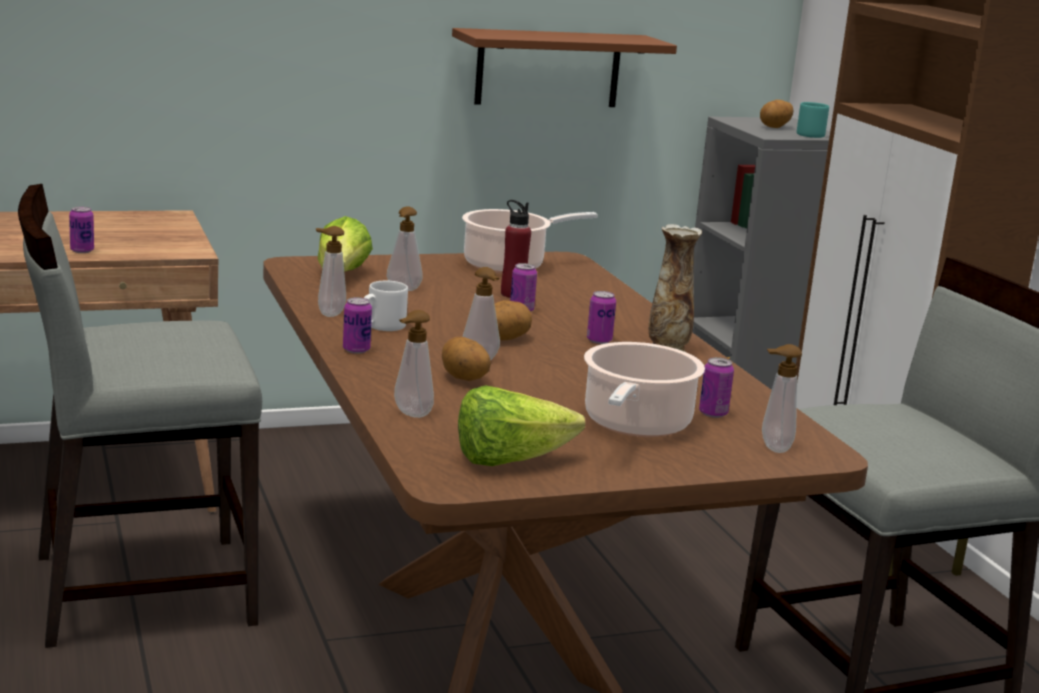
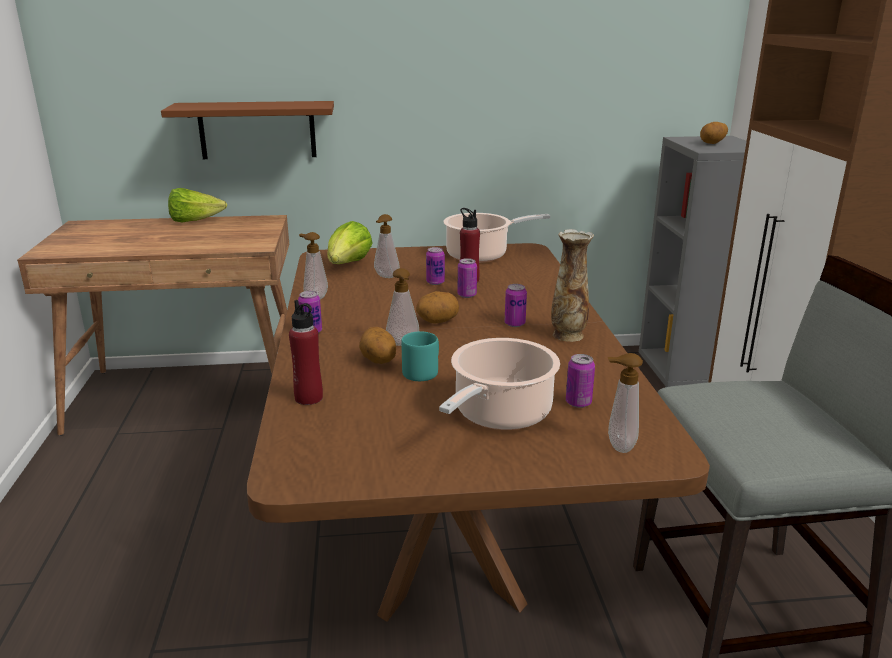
camera: 15 degrees right, 5 degrees up
grey chair [18,184,262,648] -> none
can [69,206,94,253] -> can moved to [426,247,445,285]
white mug [364,281,408,331] -> none
soap dispenser [394,310,434,418] -> red bottle [289,300,323,405]
brown shelf [452,28,677,107] -> brown shelf moved to [161,101,334,159]
lettuce [458,385,585,466] -> lettuce moved to [168,188,227,222]
turquoise mug [797,102,829,138] -> turquoise mug moved to [401,331,439,381]

